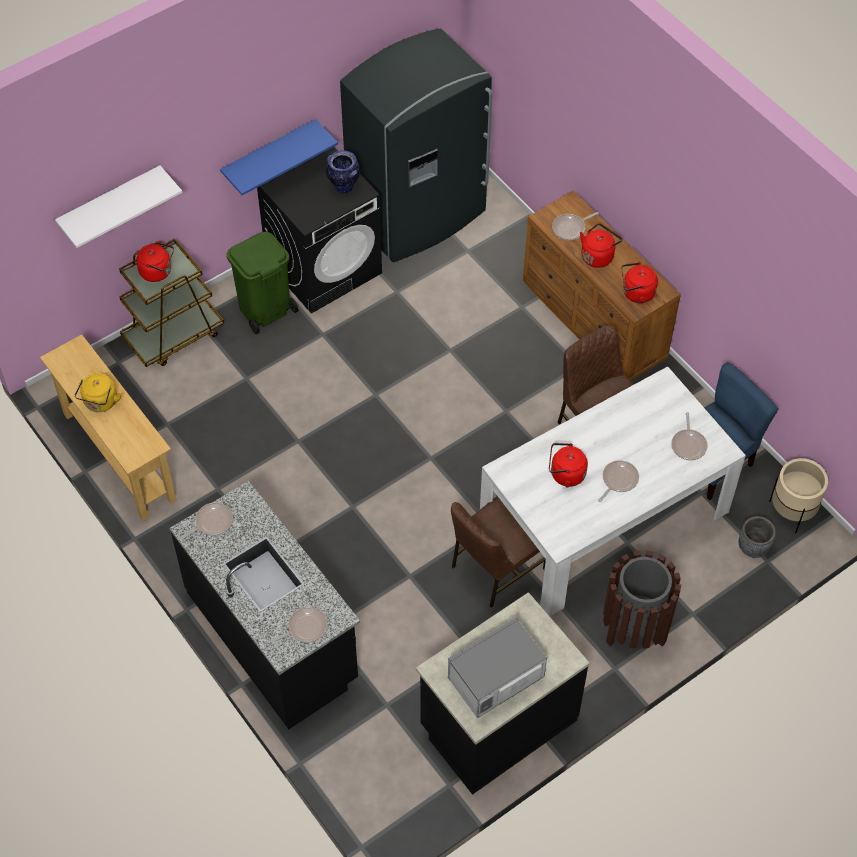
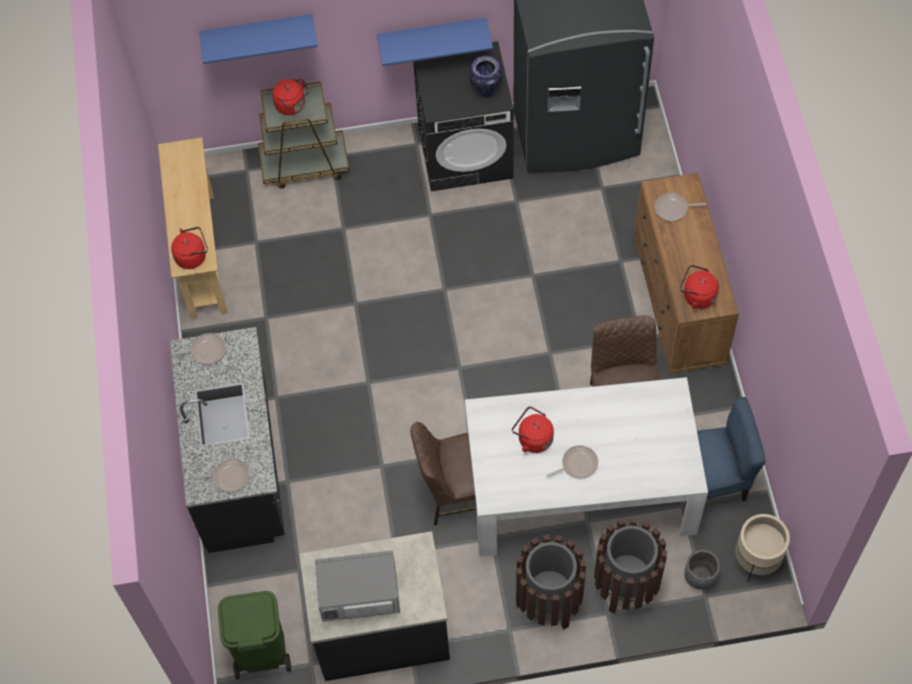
camera: 30 degrees right, 5 degrees up
white shelf [55,165,182,248] -> blue shelf [199,14,318,64]
yellow kettle [75,373,121,412] -> none
green trash can [227,232,299,334] -> green trash can moved to [218,591,291,679]
red kettle [580,223,622,268] -> red kettle moved to [171,227,208,269]
frying pan [671,412,708,460] -> none
none -> brown trash can [594,518,667,614]

